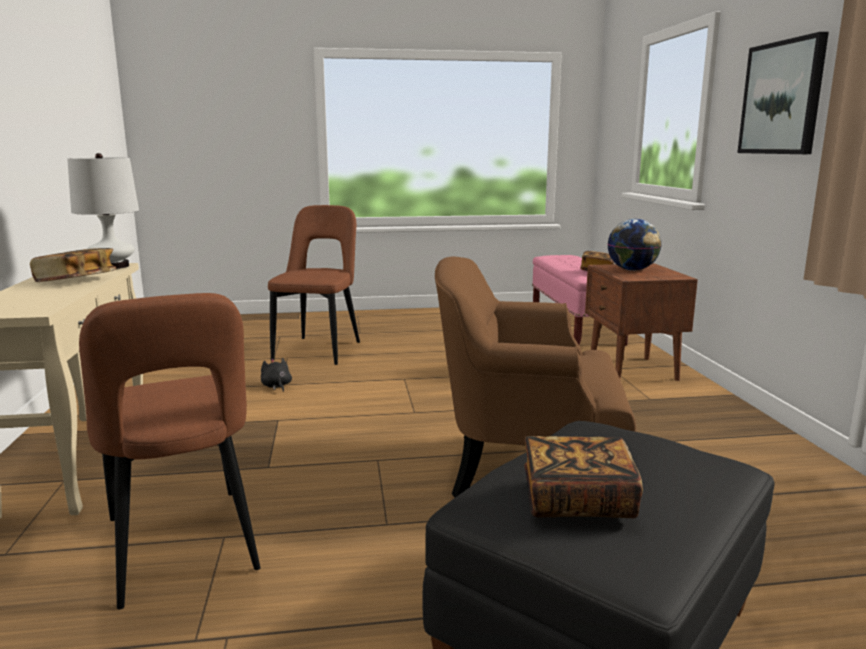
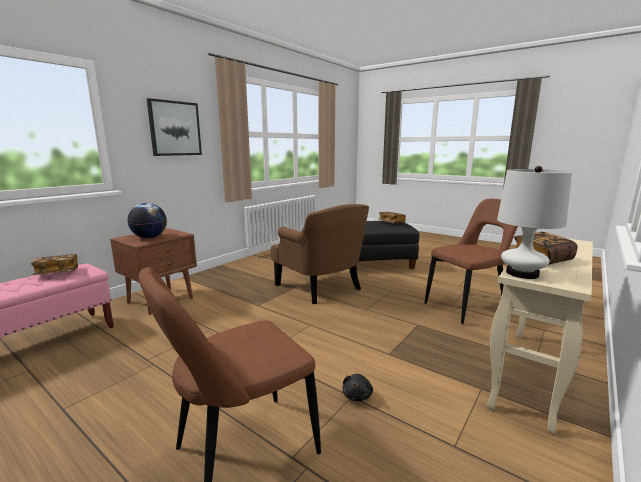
camera: 135 degrees left, 0 degrees up
brown chair [79,293,260,610] -> brown chair turned 45 degrees clockwise [425,199,518,324]

